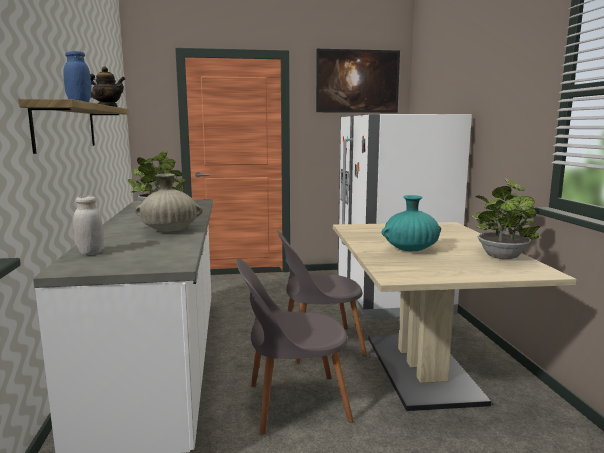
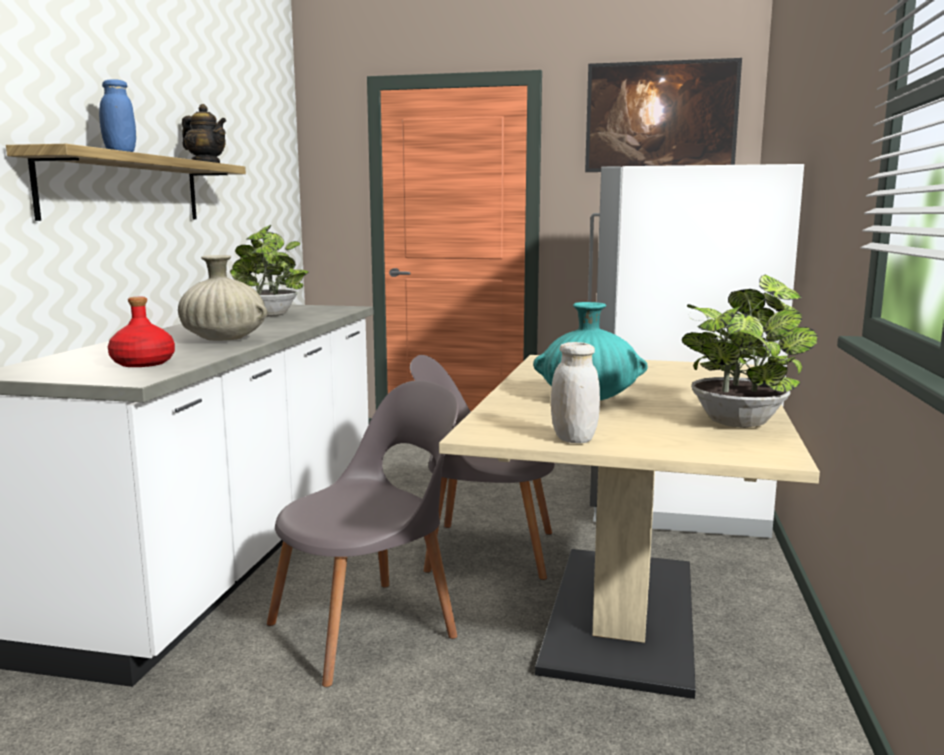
camera: 20 degrees right, 0 degrees up
white jar [73,196,104,255] -> white jar moved to [551,342,600,443]
grey chair [236,258,353,435] -> grey chair turned 135 degrees clockwise [267,380,459,687]
none -> red bottle [108,297,175,367]

